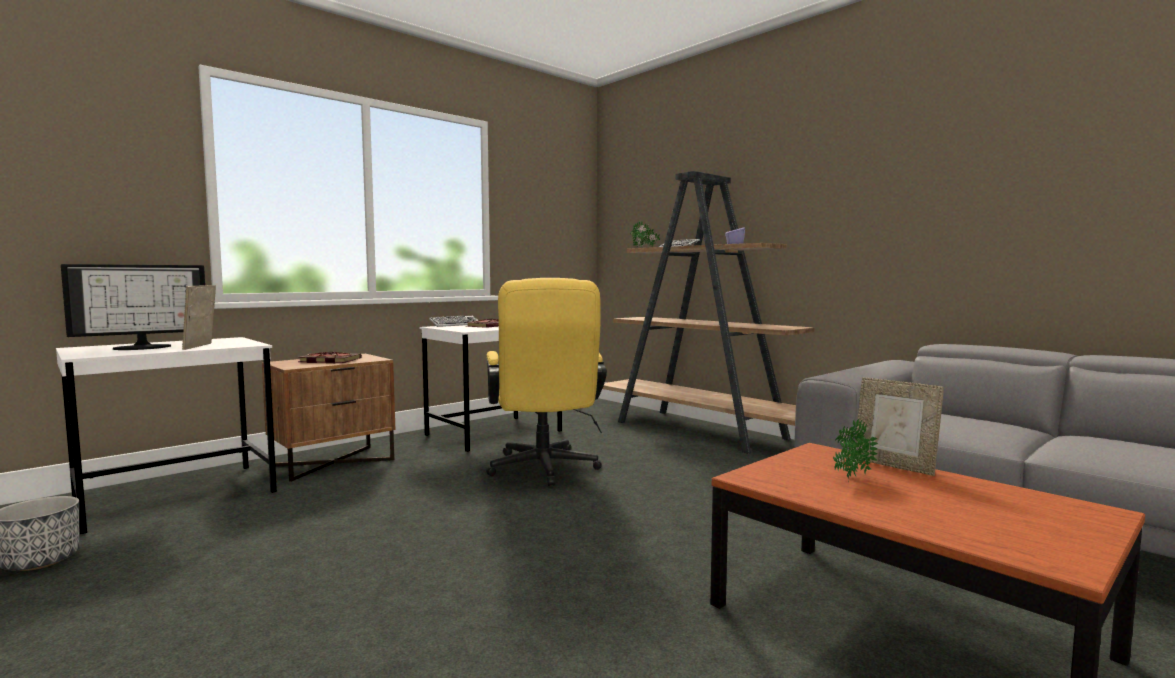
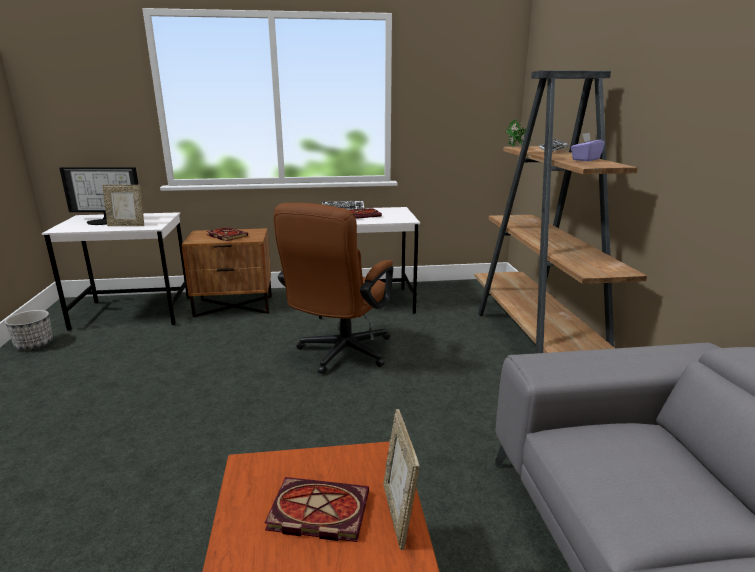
camera: 35 degrees right, 15 degrees up
picture frame [182,285,216,350] -> picture frame turned 120 degrees counterclockwise [103,185,144,226]
yellow office chair [486,278,607,486] -> brown office chair [273,203,393,374]
potted plant [833,419,878,482] -> book [265,477,369,542]

